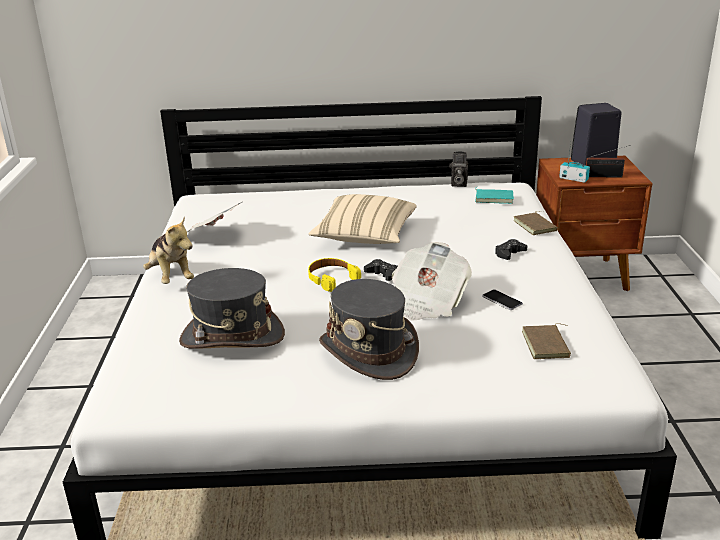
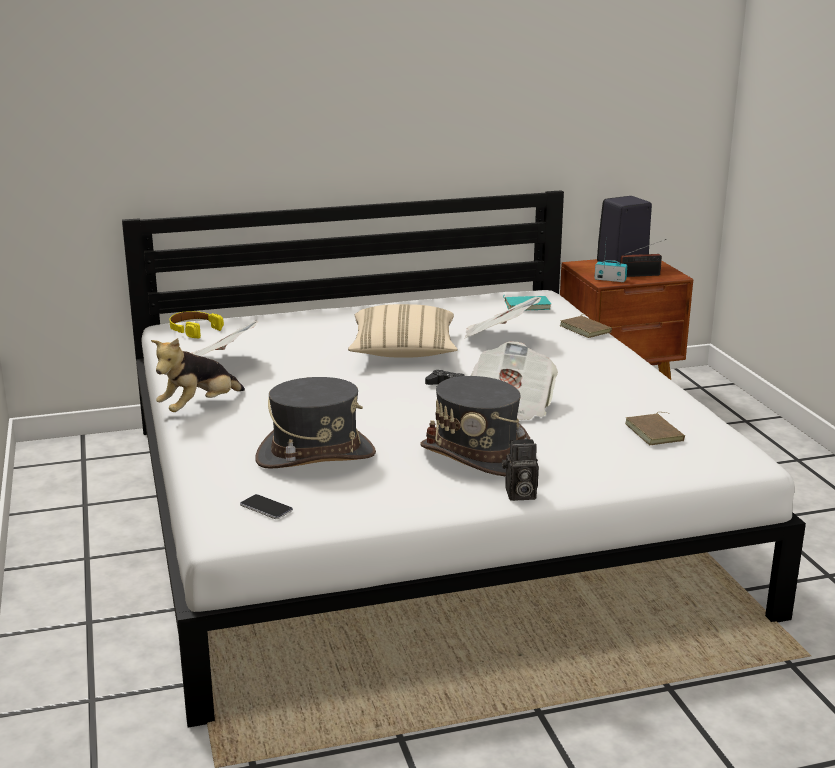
camera: 15 degrees left, 5 degrees down
plush toy [143,216,194,284] -> plush toy turned 90 degrees clockwise [151,338,245,412]
yellow headphones [308,258,361,292] -> yellow headphones moved to [169,311,224,338]
camera [449,151,468,187] -> camera moved to [502,439,539,501]
phone [482,290,523,310] -> phone moved to [240,494,293,519]
black game controller [495,239,527,260] -> none
none -> newspaper [465,296,541,338]

